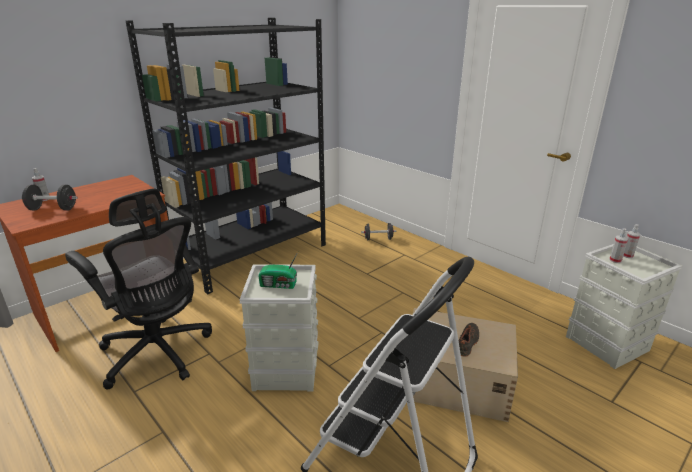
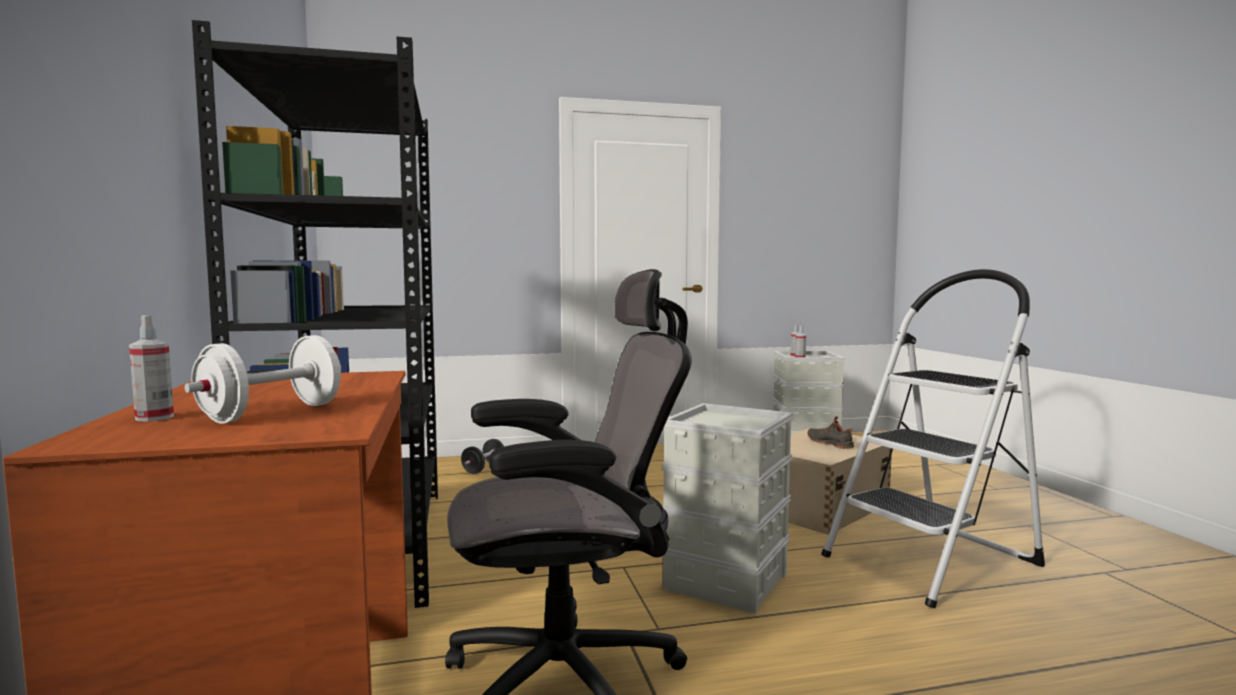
camera: 60 degrees left, 20 degrees down
black dumbbell [22,185,77,211] -> white dumbbell [184,335,341,423]
radio [258,252,298,289] -> none

